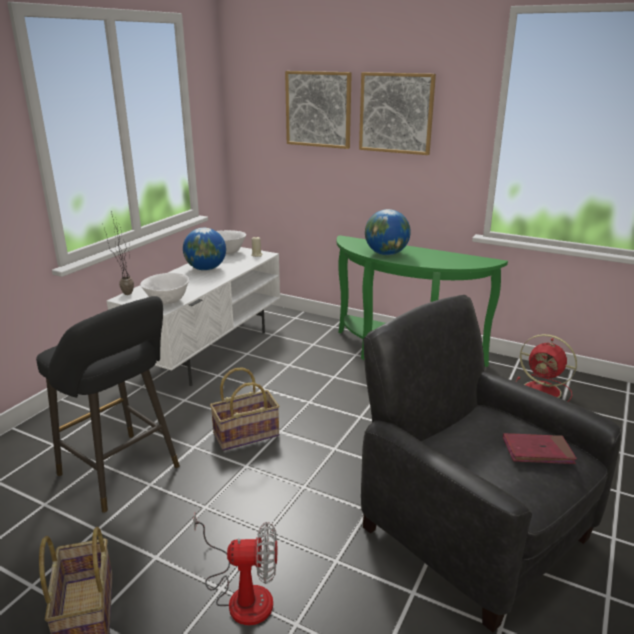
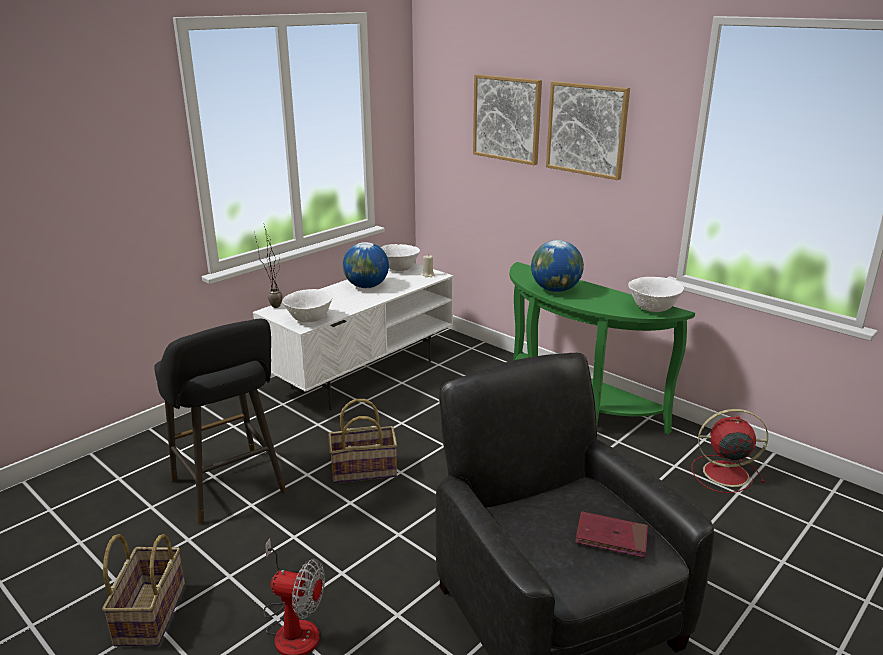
camera: 15 degrees right, 0 degrees up
red fan [516,334,577,401] -> red fan turned 135 degrees clockwise [692,409,768,493]
none -> white bowl [628,277,684,312]

